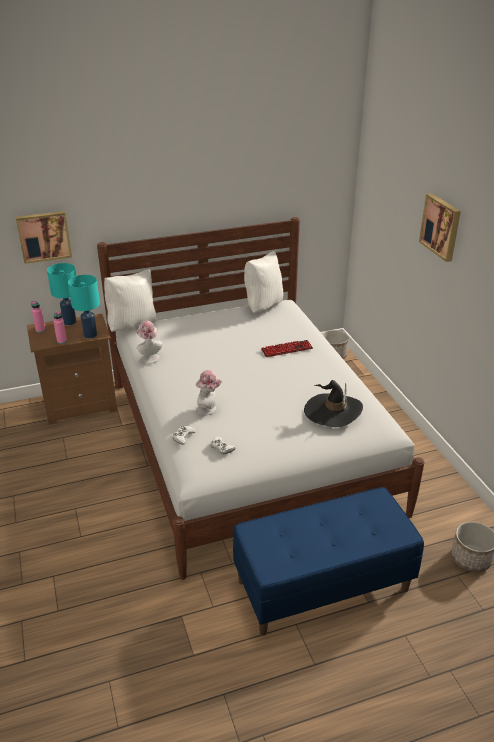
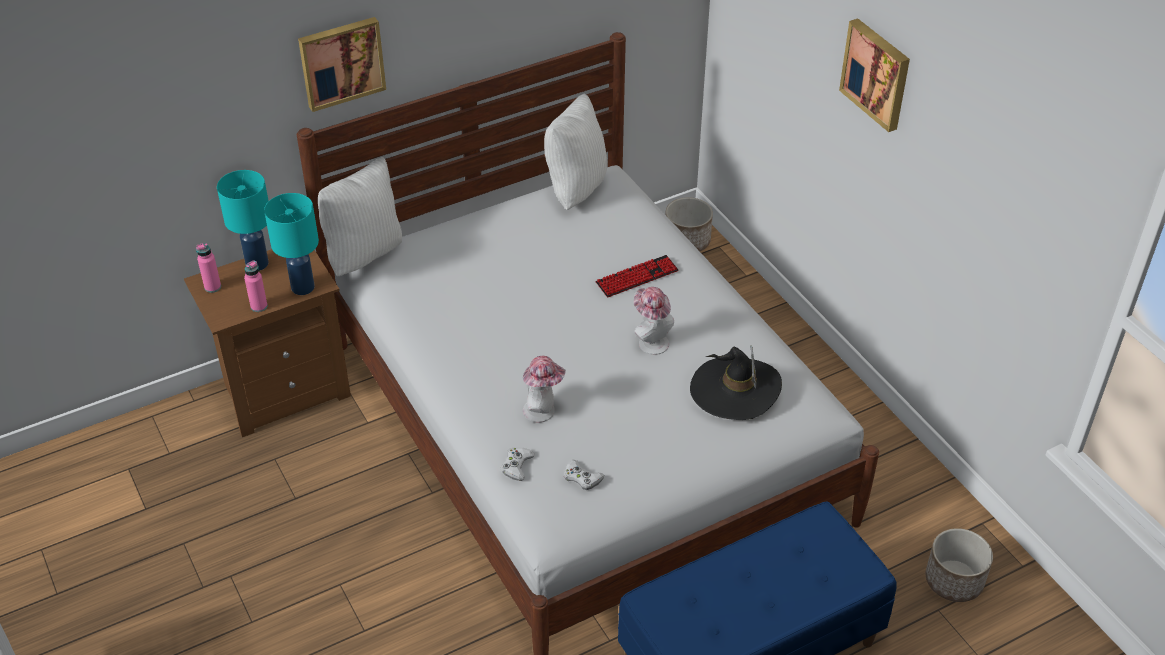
camera: 10 degrees left, 10 degrees up
picture [15,211,72,264] -> picture moved to [298,17,386,112]
hat [136,321,162,363] -> hat moved to [634,287,674,355]

